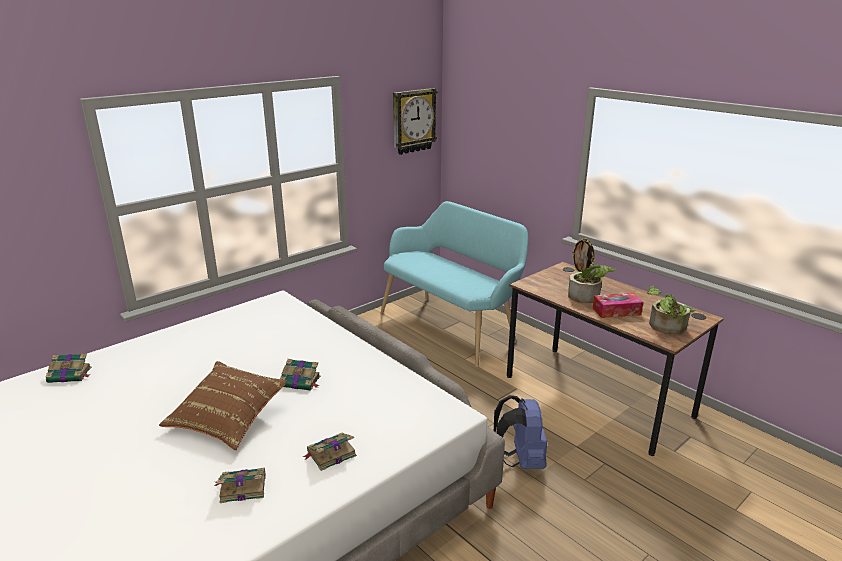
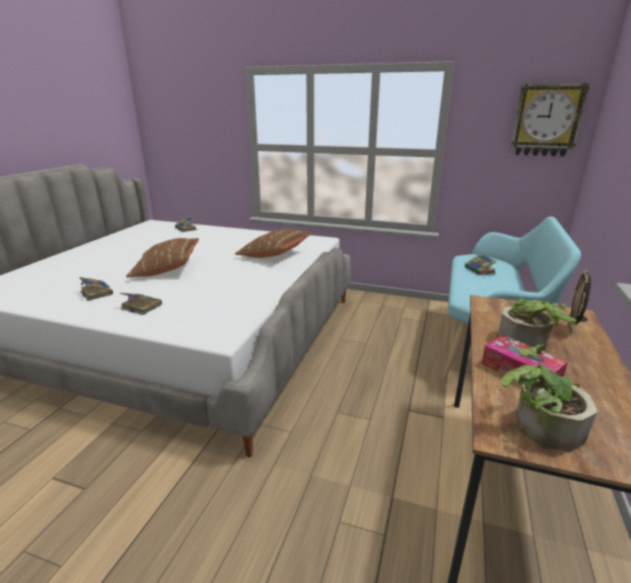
camera: 60 degrees right, 0 degrees up
book [280,359,320,391] -> book moved to [465,254,497,276]
blue backpack [494,395,547,469] -> none
none -> brown pillow [235,229,312,258]

